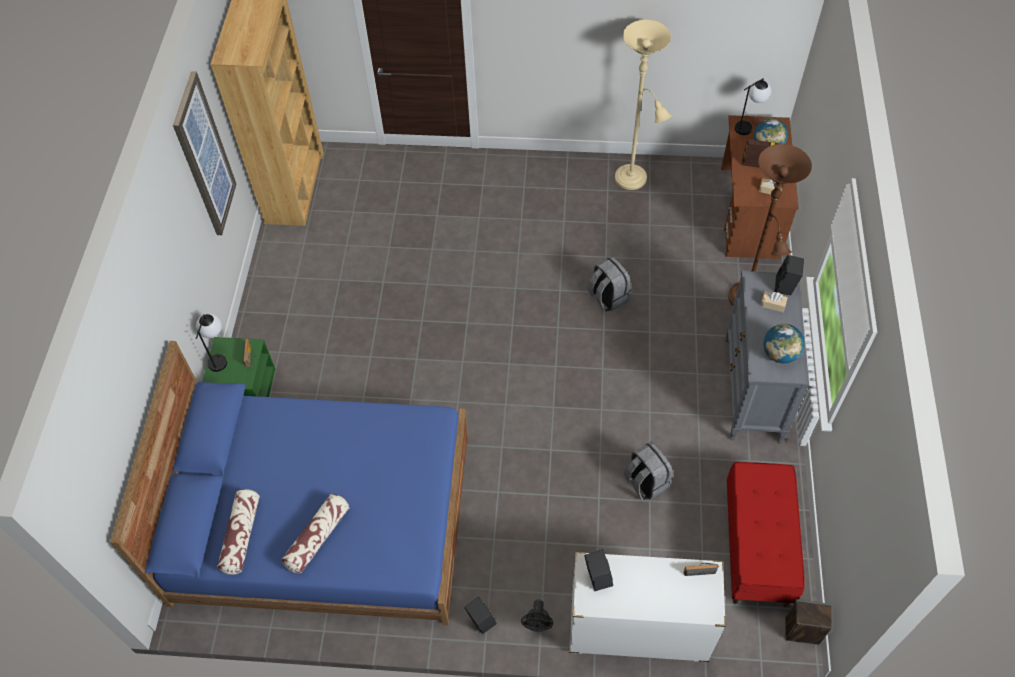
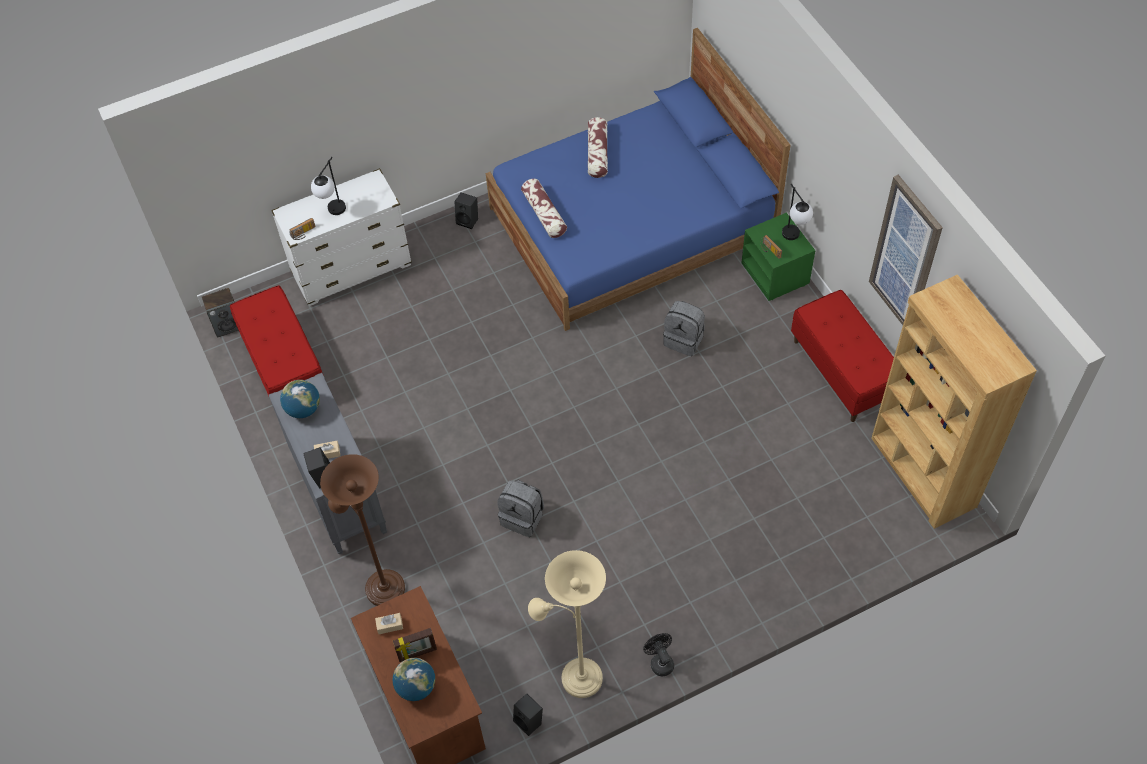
camera: 150 degrees right, 0 degrees up
pillow [217,489,260,575] -> pillow moved to [521,179,567,238]
black fan [521,599,553,632] -> black fan moved to [643,633,674,676]
black speaker [584,549,613,591] -> black speaker moved to [513,694,543,736]
grey backpack [624,442,673,501] -> grey backpack moved to [663,301,705,356]
table lamp [735,78,771,135] -> table lamp moved to [311,157,346,215]
none -> red bench [791,290,894,422]

